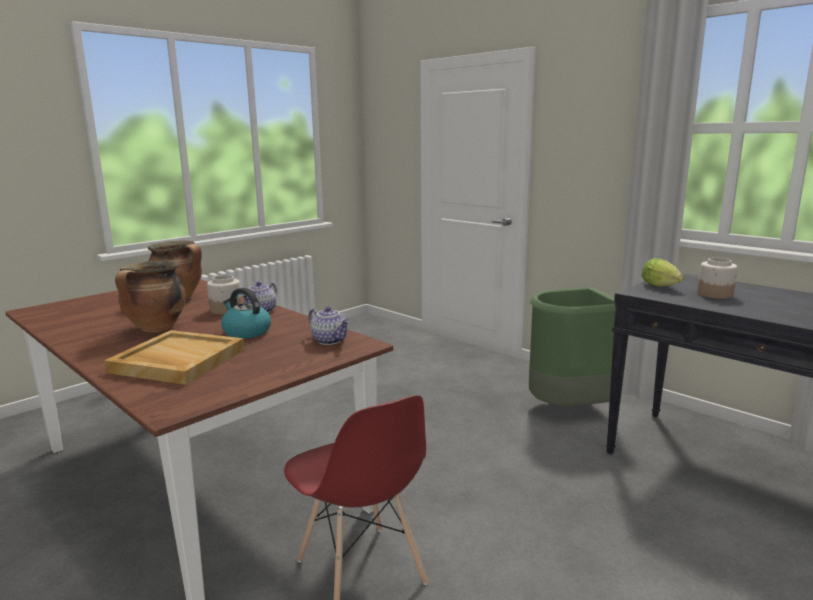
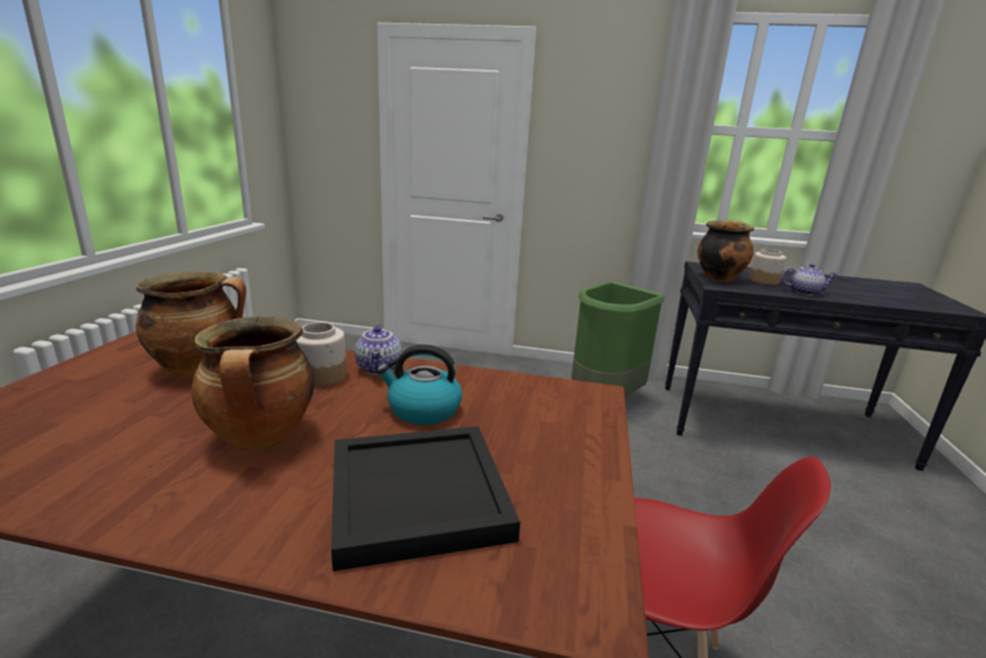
camera: 35 degrees left, 5 degrees up
beige tray [104,330,244,385] -> black tray [331,426,520,571]
teapot [309,306,350,345] -> teapot moved to [781,264,837,295]
lettuce [641,258,684,287] -> cooking pot [697,220,754,282]

